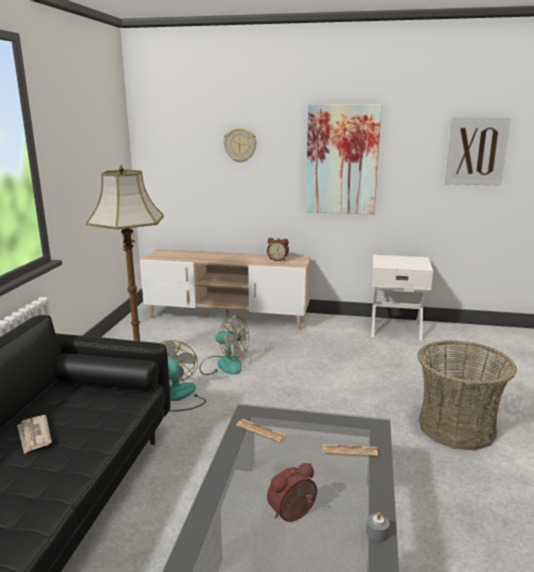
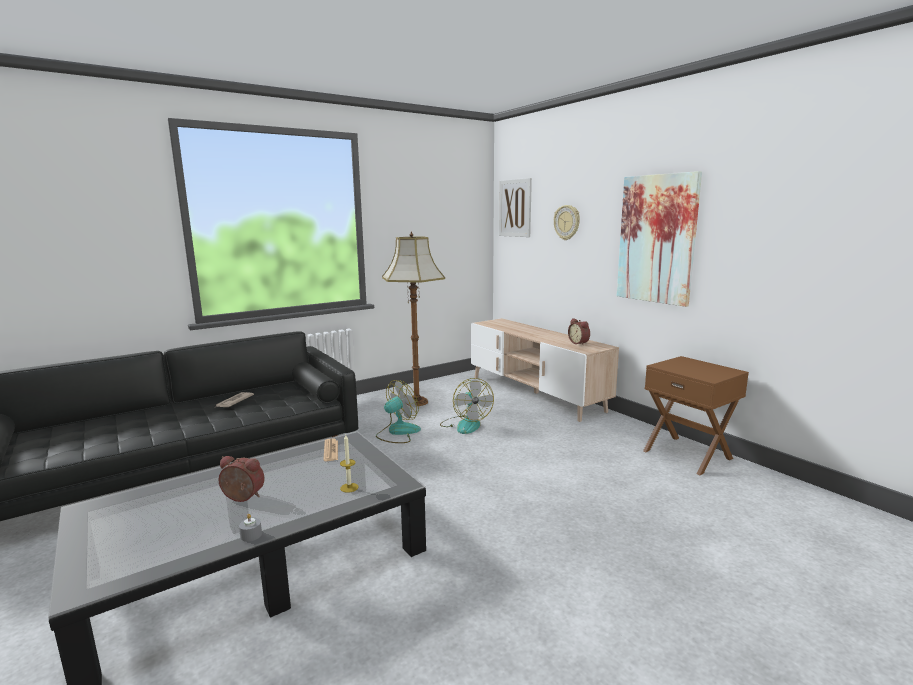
camera: 45 degrees right, 5 degrees down
newspaper [323,444,378,456] -> candle [340,435,358,493]
white nightstand [371,255,433,341] -> brown nightstand [643,356,749,475]
basket [418,340,517,450] -> none
picture [445,117,511,186] -> picture moved to [499,178,532,237]

